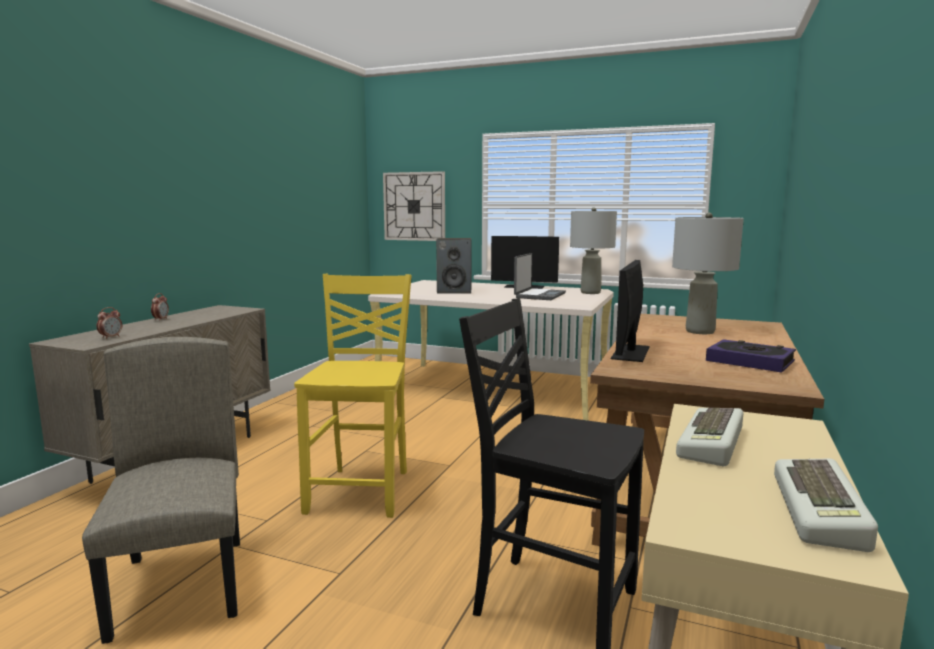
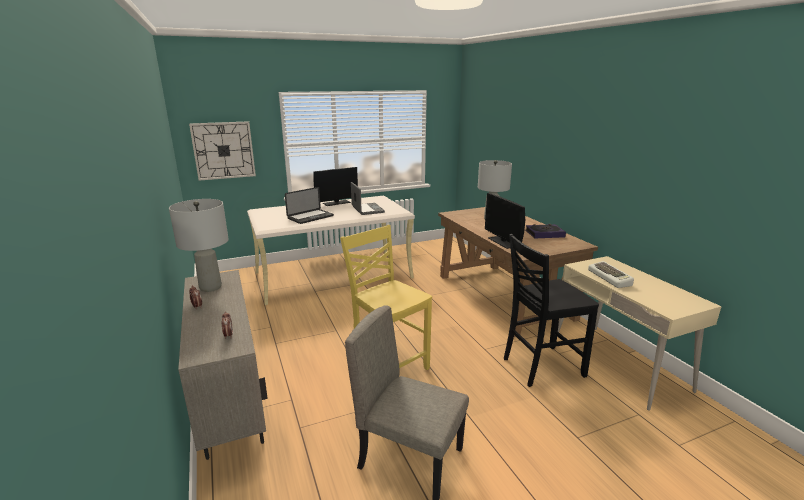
camera: 45 degrees left, 10 degrees up
speaker [436,238,471,294] -> laptop [285,187,334,224]
grey table lamp [570,207,617,294] -> grey table lamp moved to [169,199,229,292]
keyboard [774,459,878,552] -> none

